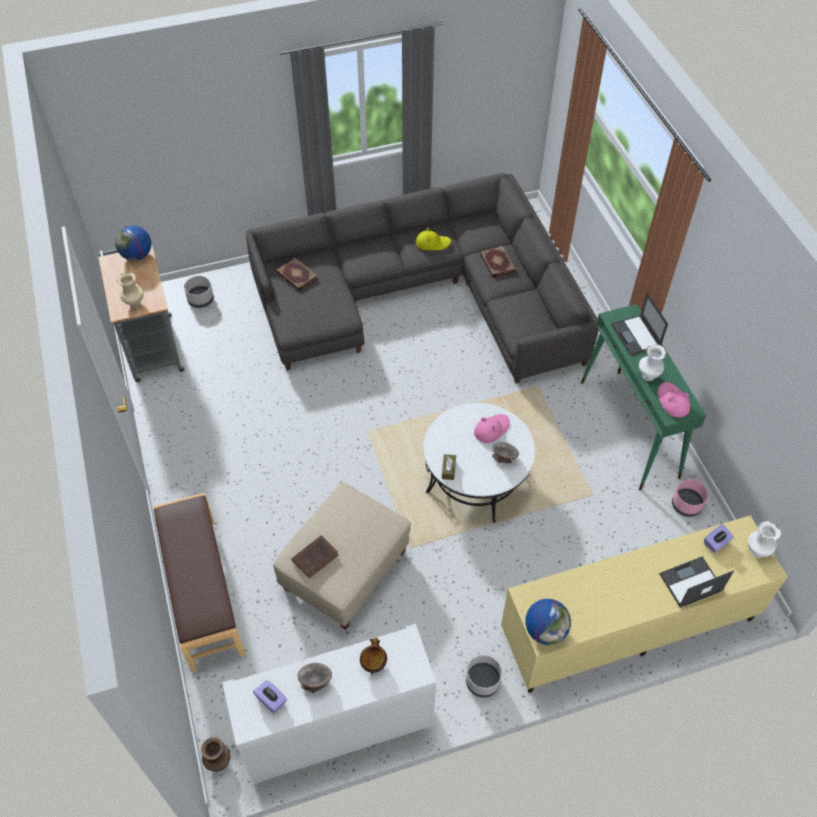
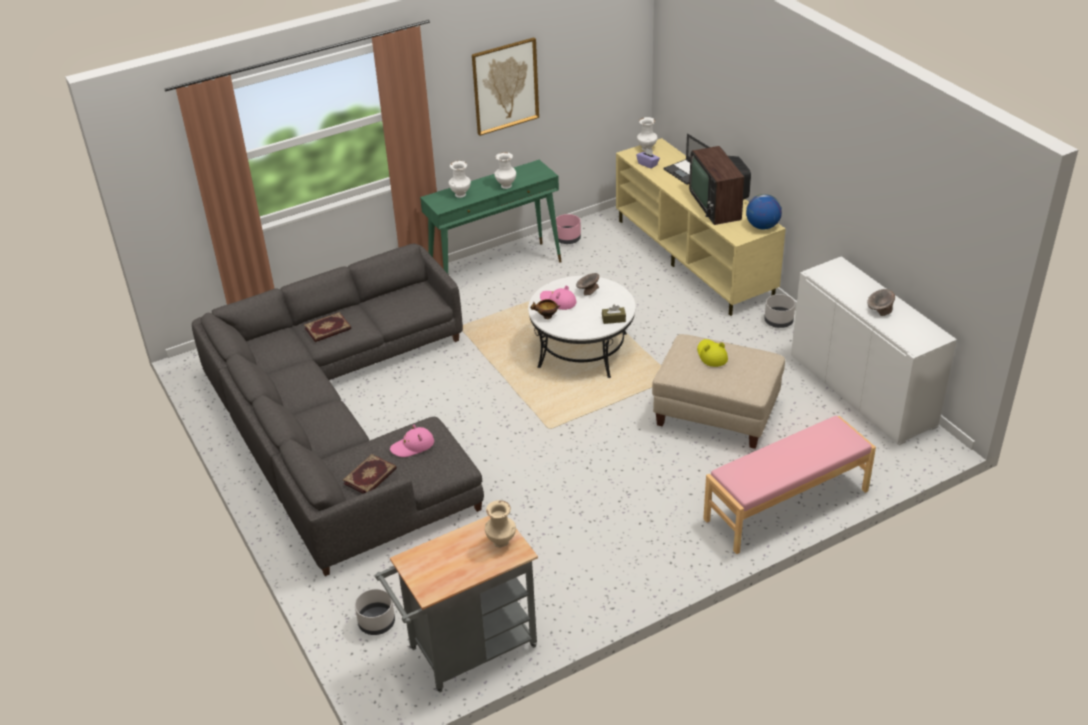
camera: 100 degrees left, 15 degrees down
globe [115,225,151,261] -> none
brown bench [153,493,245,672] -> pink bench [703,416,876,554]
brown vase [201,737,231,772] -> none
purple tissue box [253,680,287,713] -> none
brown book [292,535,338,578] -> none
bowl [360,638,387,675] -> bowl moved to [530,299,560,319]
yellow hat [416,228,451,250] -> yellow hat moved to [697,339,728,367]
laptop [611,293,668,355] -> white vase [449,161,471,198]
pink hat [658,382,690,417] -> pink hat moved to [390,424,434,457]
none -> picture [472,37,539,136]
none -> television [689,146,751,225]

